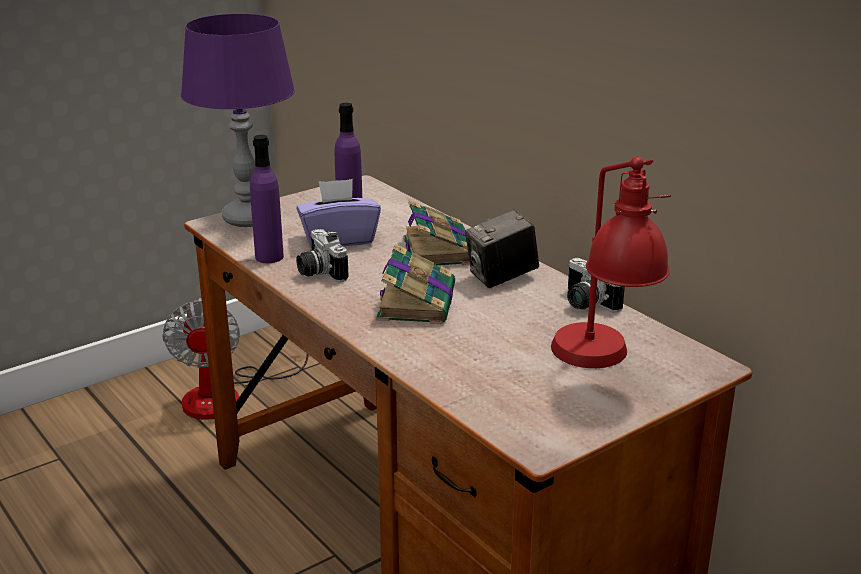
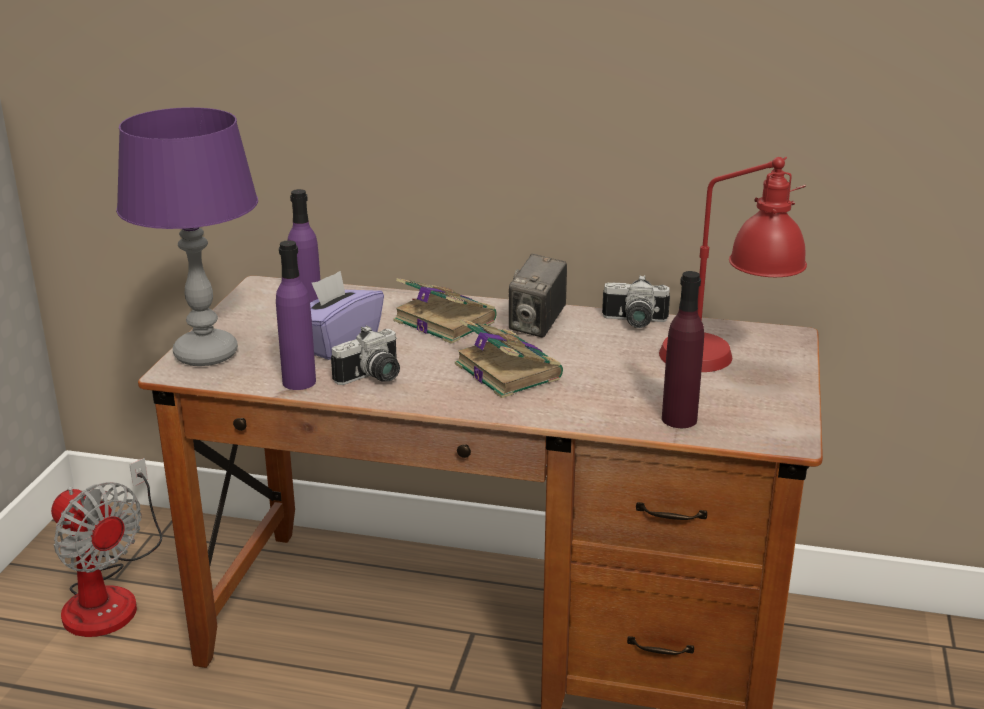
camera: 40 degrees left, 0 degrees up
camera [296,229,349,282] -> camera turned 60 degrees counterclockwise [331,326,400,385]
none -> purple bottle [662,271,704,428]

